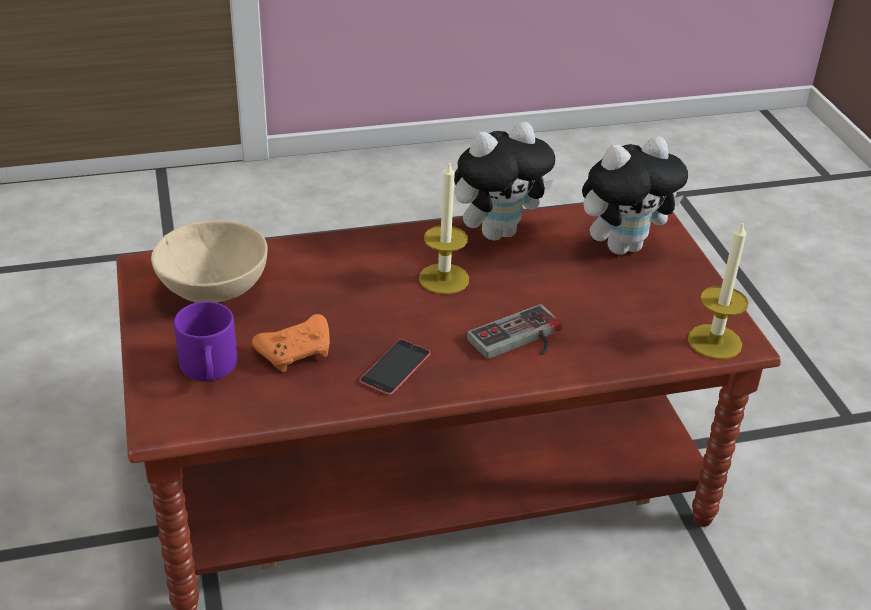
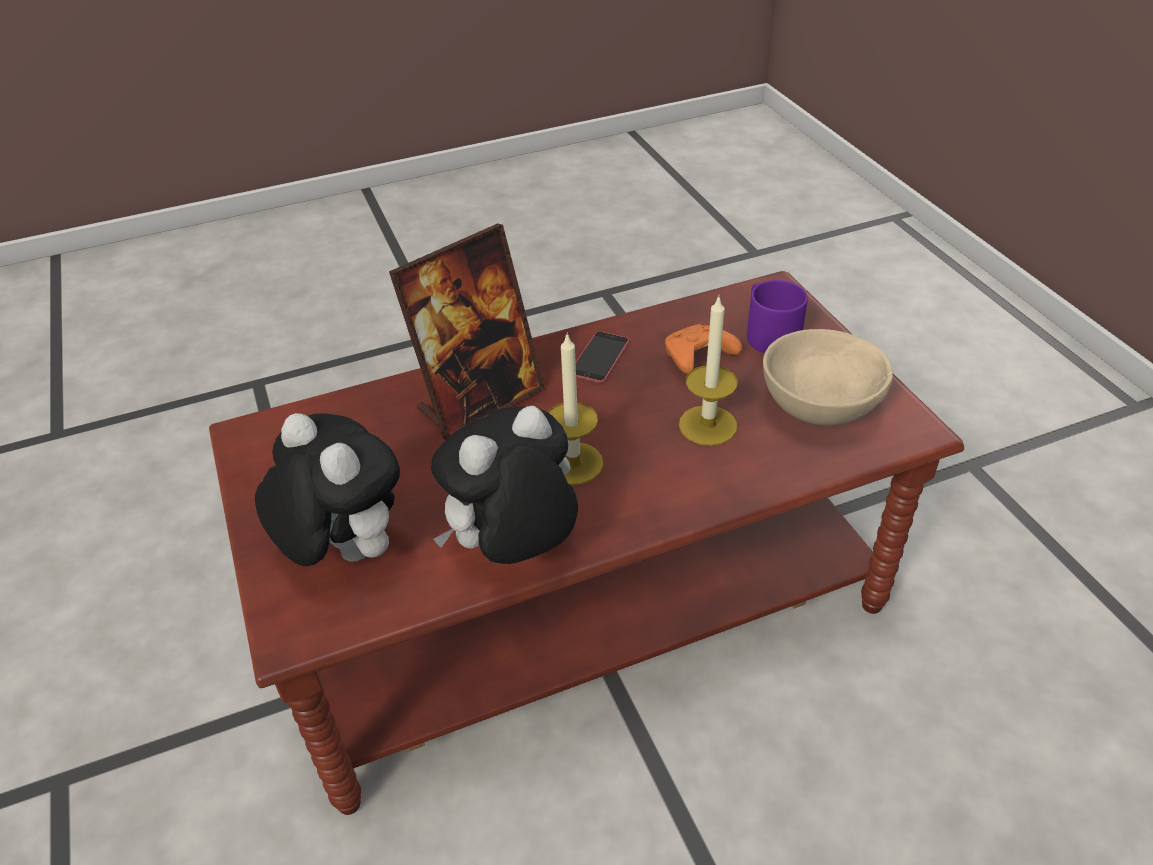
camera: 175 degrees right, 5 degrees up
game controller [467,304,562,359] -> picture frame [389,223,545,440]
plush toy [582,136,688,255] -> plush toy turned 75 degrees clockwise [255,413,400,566]
candle [688,221,749,359] -> candle moved to [679,296,738,446]

